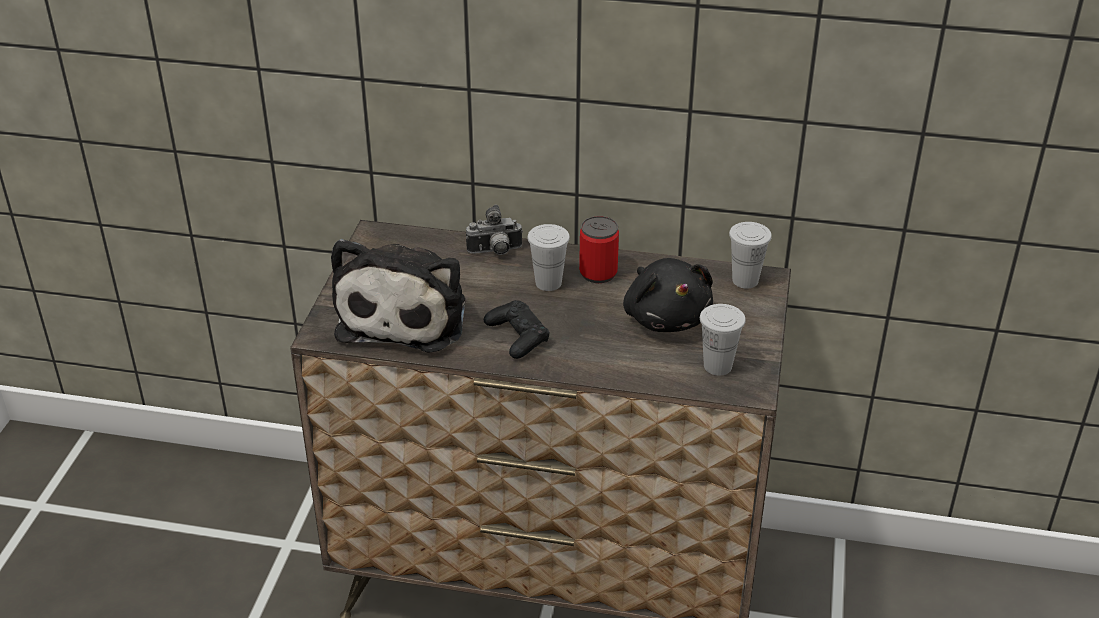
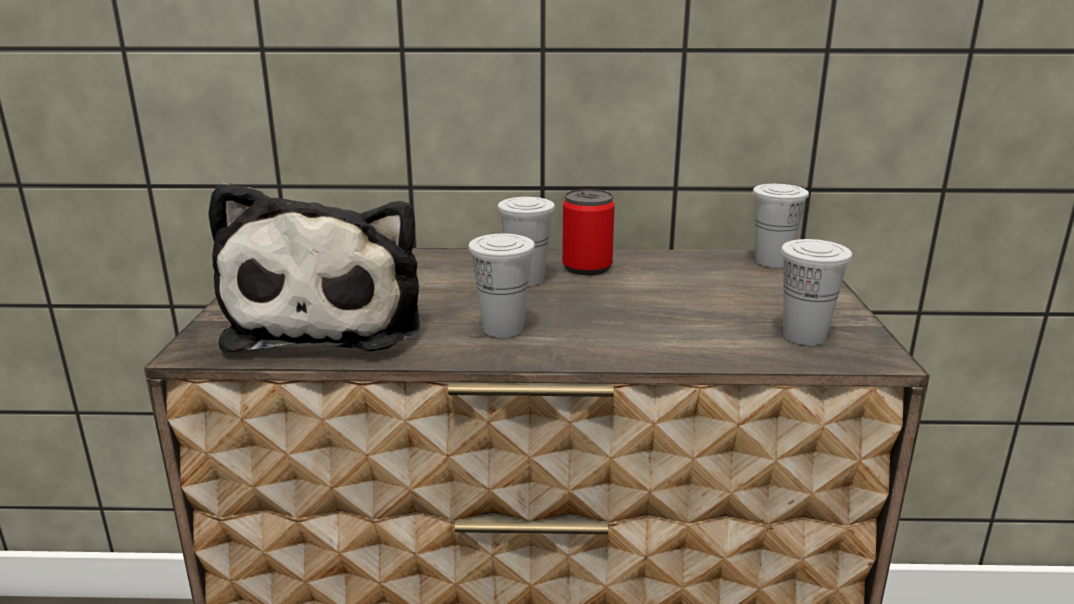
camera: 10 degrees left, 15 degrees down
camera [466,204,523,255] -> none
black game controller [484,300,550,359] -> white cup [468,234,535,337]
black plush toy [623,258,713,332] -> none

